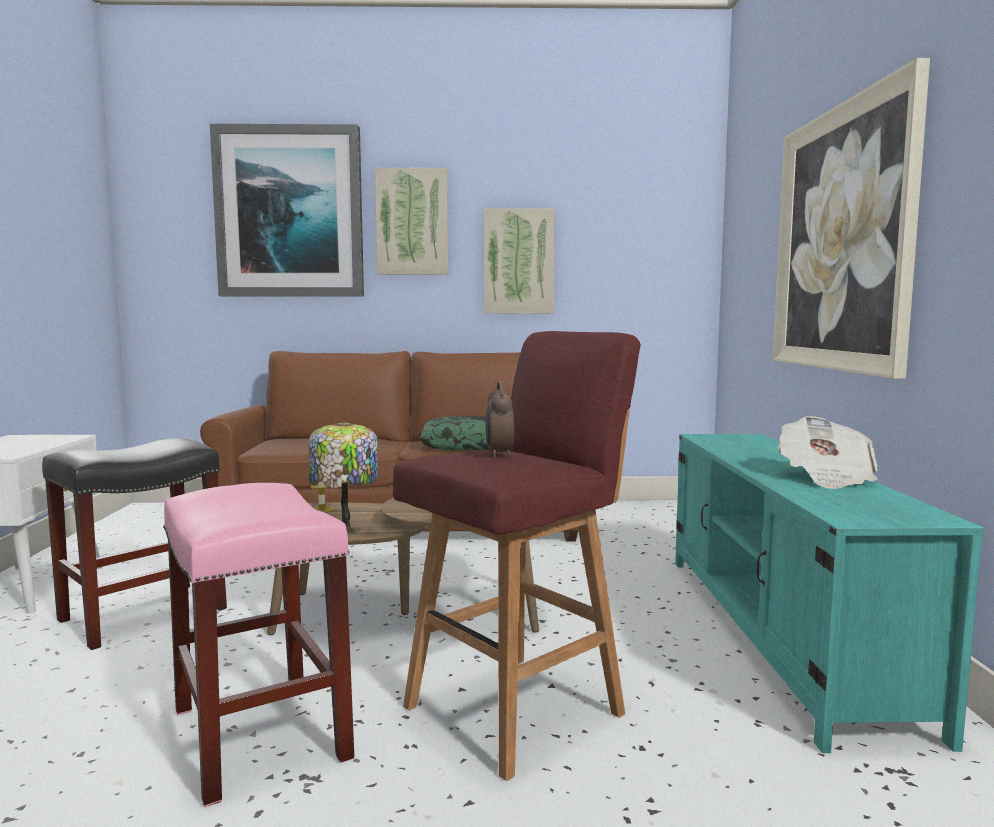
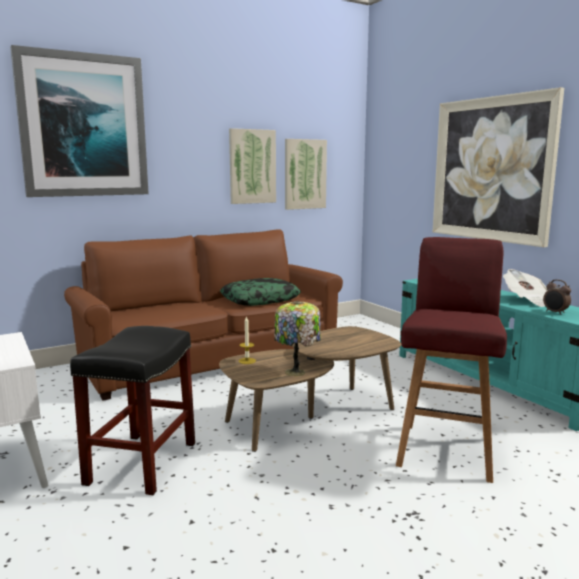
camera: 30 degrees left, 5 degrees up
pink stool [163,483,354,807] -> none
picture [375,168,448,275] -> picture moved to [285,139,327,210]
alarm clock [486,381,514,458] -> alarm clock moved to [543,279,571,315]

